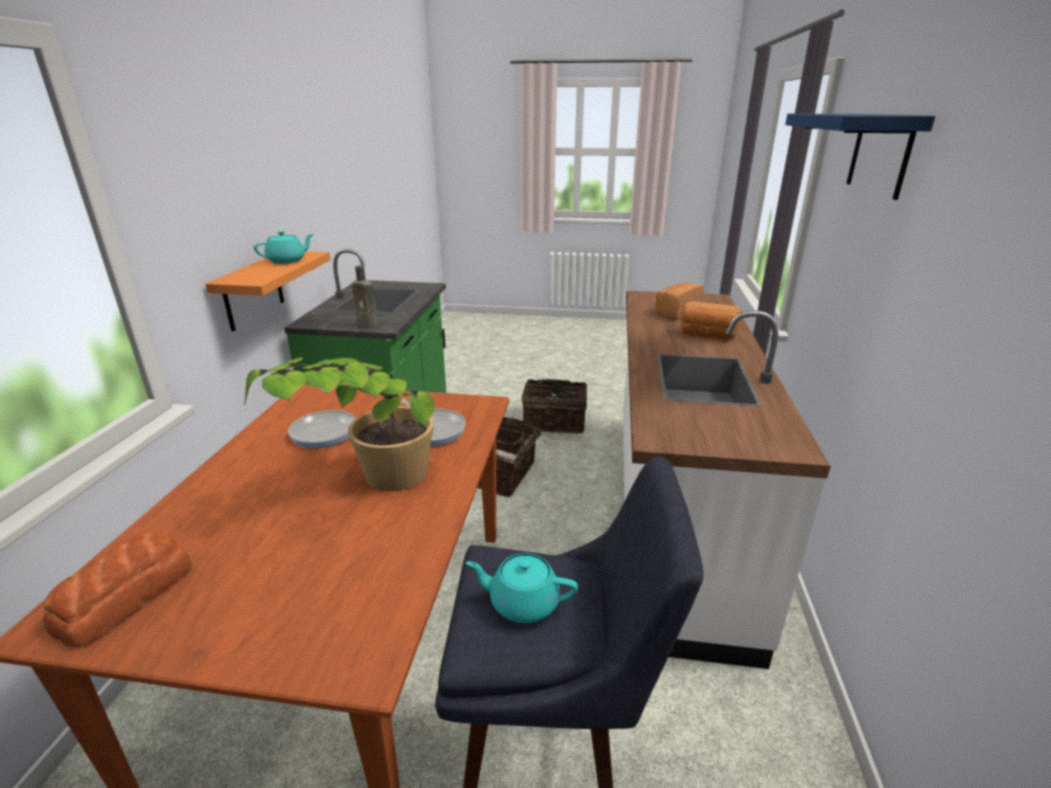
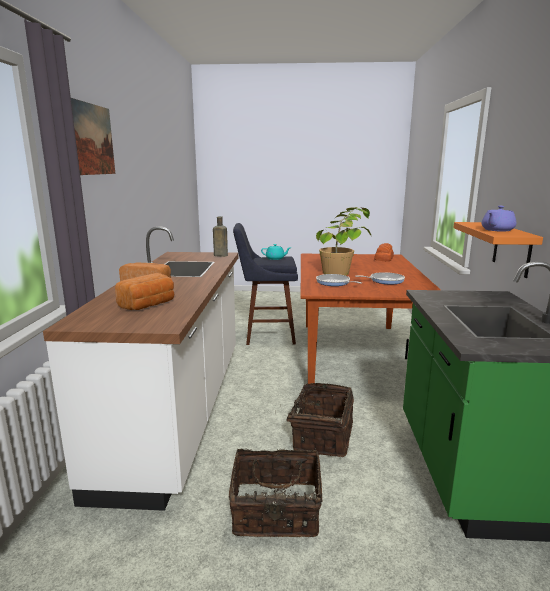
camera: 175 degrees right, 10 degrees down
turquoise teapot [253,231,314,264] -> purple teapot [482,206,516,232]
brown bottle [351,265,378,328] -> brown bottle moved to [213,216,228,257]
blue shelf [785,114,935,200] -> picture [71,98,115,175]

